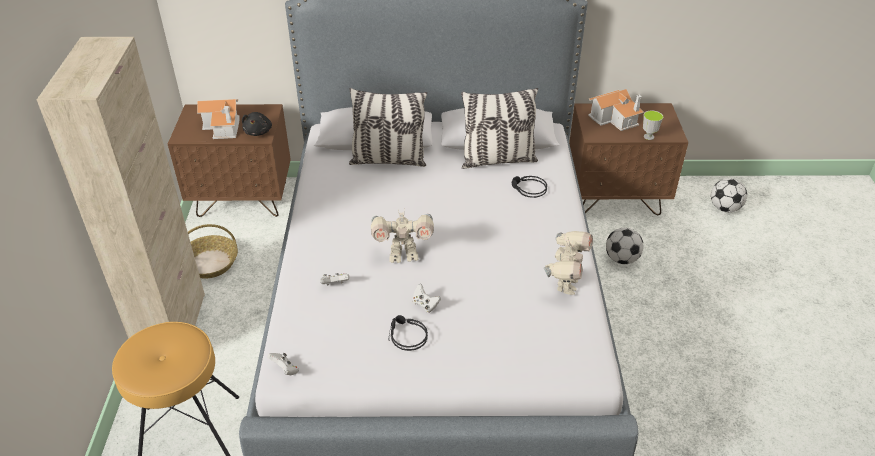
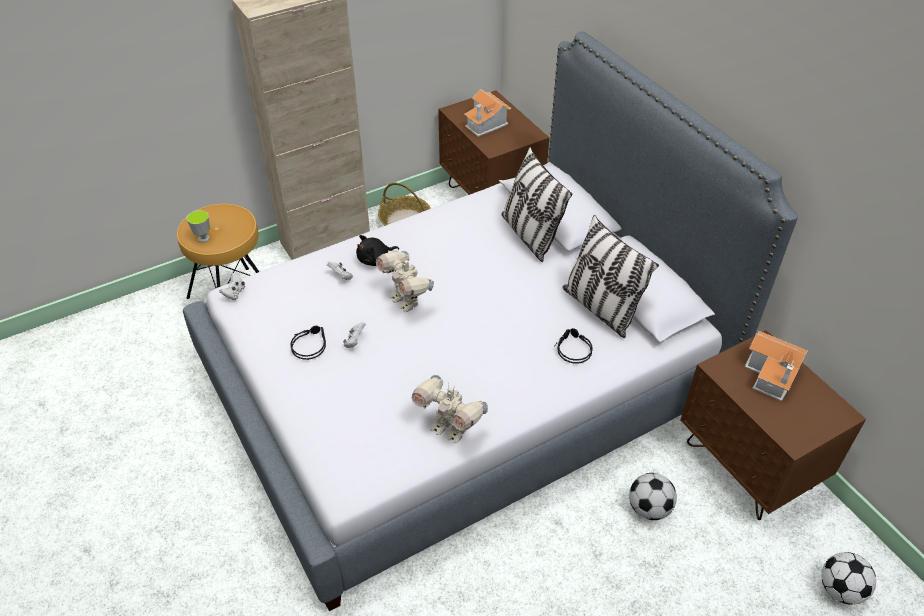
camera: 60 degrees right, 5 degrees up
black plush toy [242,112,272,136] -> black plush toy moved to [356,235,399,266]
toy robot [544,231,593,295] -> toy robot turned 45 degrees clockwise [412,375,488,443]
cup [643,110,663,140] -> cup moved to [187,210,210,242]

